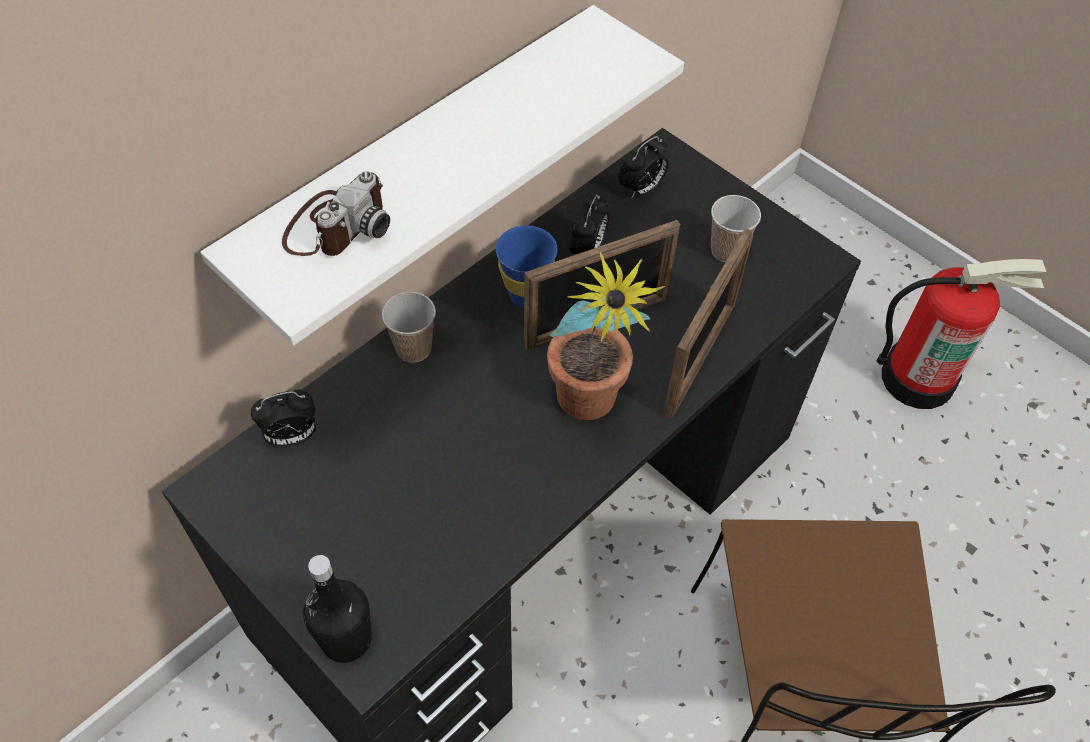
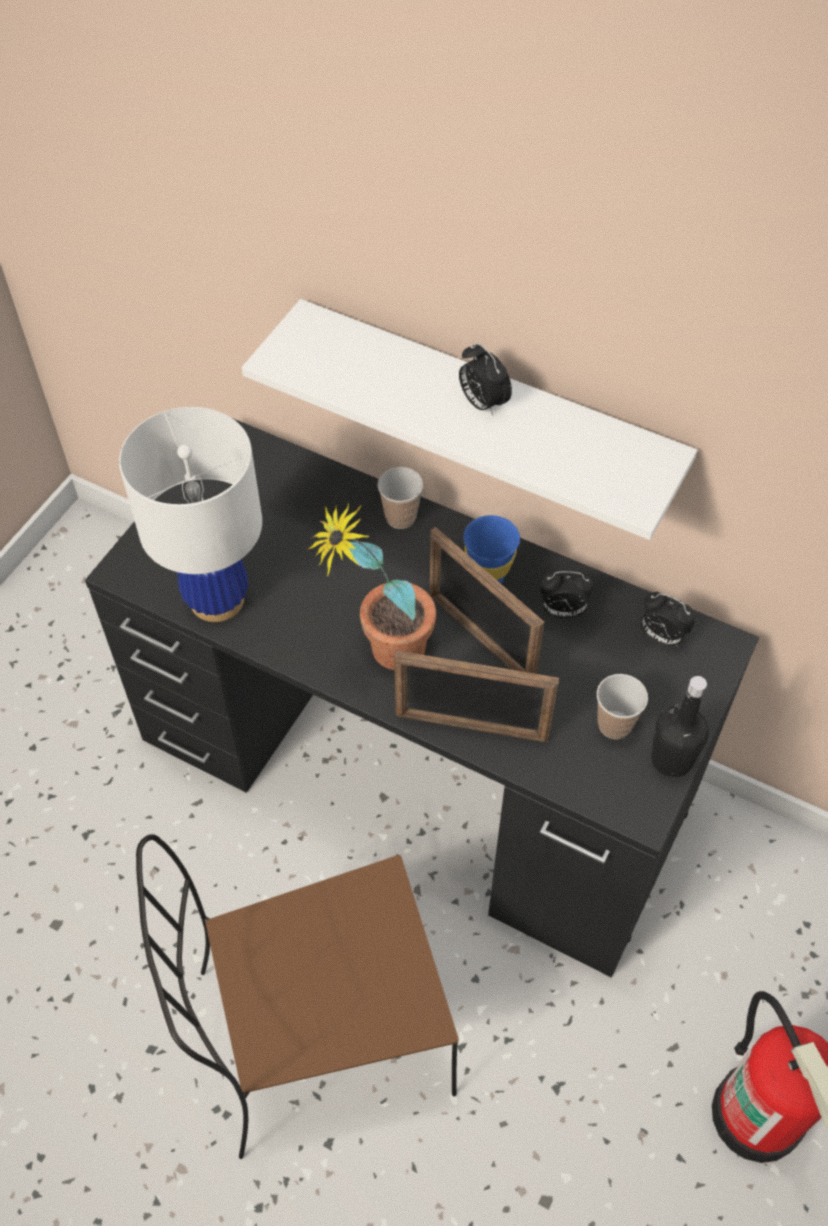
camera: 75 degrees right, 0 degrees up
alarm clock [251,389,316,447] -> alarm clock moved to [459,343,512,416]
camera [282,171,390,256] -> none
black bottle [303,555,372,663] -> black bottle moved to [651,676,709,777]
none -> white table lamp [119,407,262,622]

